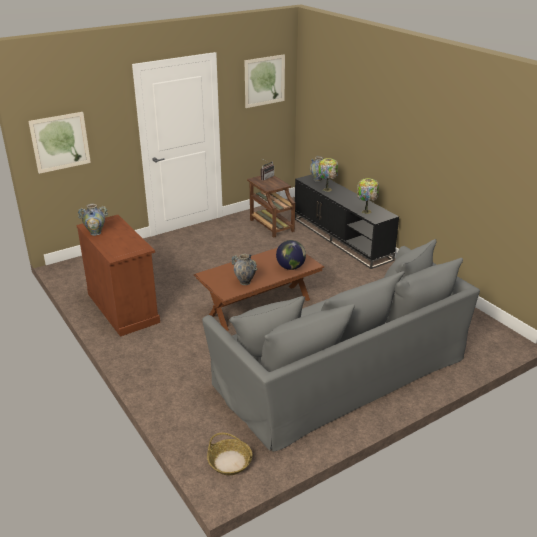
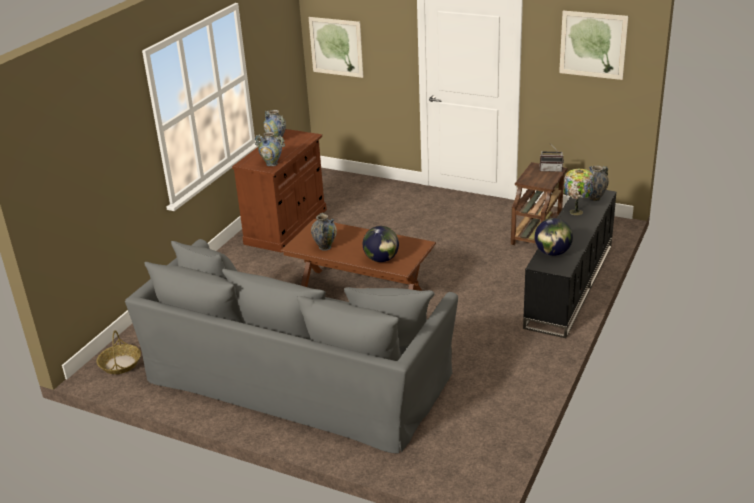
camera: 60 degrees right, 0 degrees up
table lamp [357,178,379,214] -> globe [535,218,573,256]
none -> vase [255,132,285,166]

